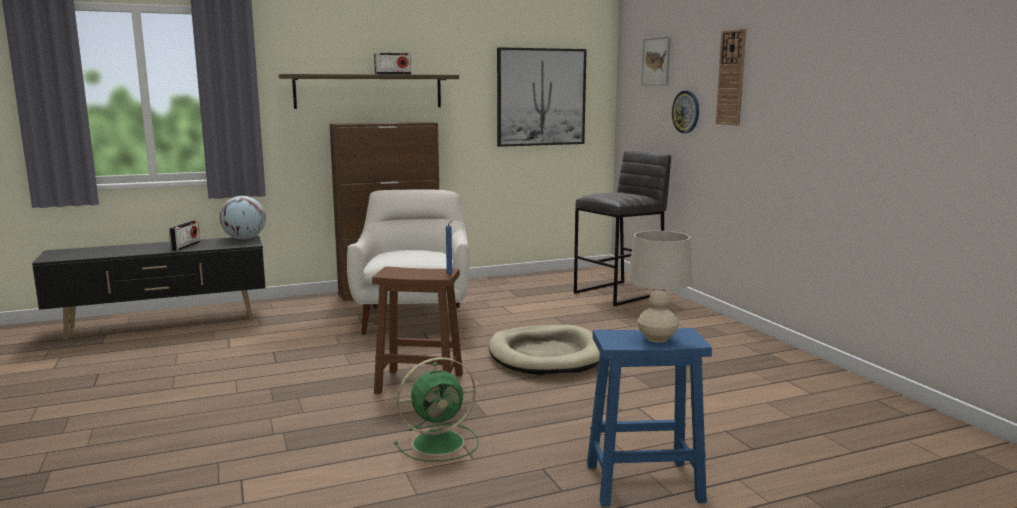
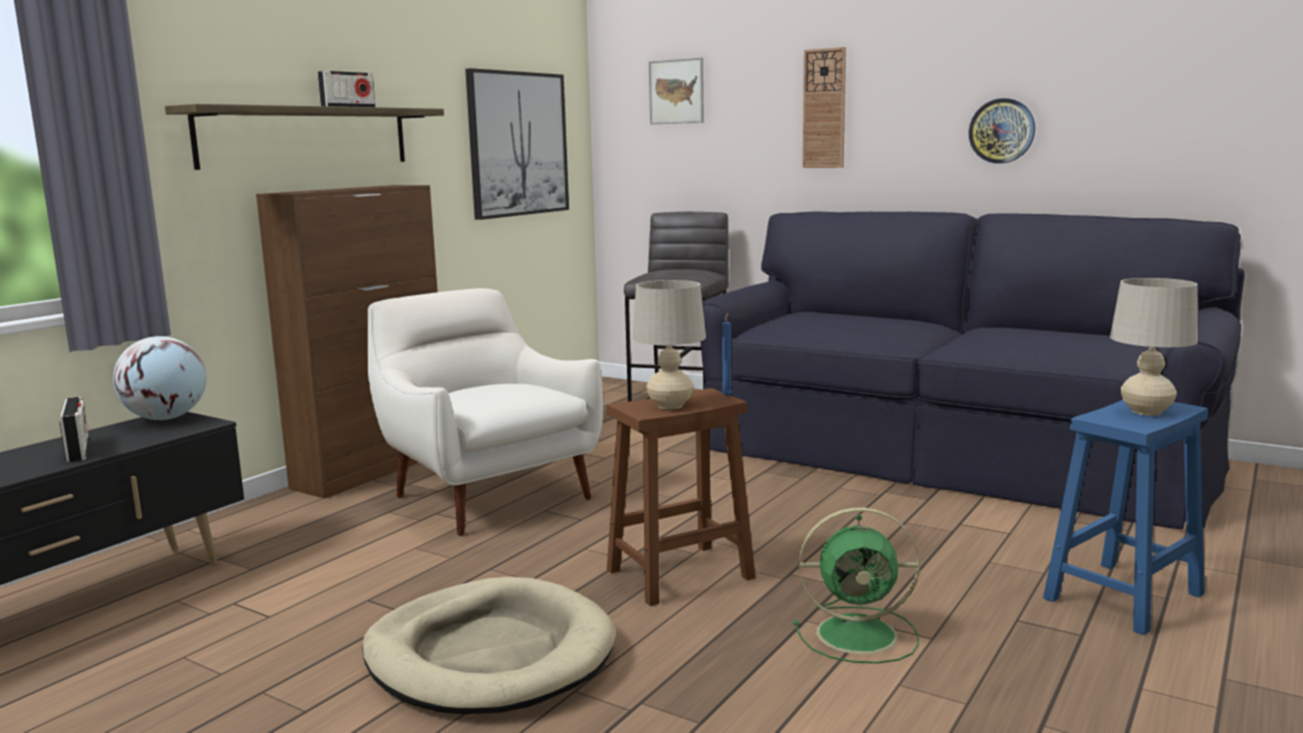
camera: 35 degrees left, 0 degrees up
green fan [394,357,479,462] -> green fan turned 60 degrees clockwise [793,508,920,663]
beige dog bed [489,325,600,375] -> beige dog bed moved to [362,577,616,714]
wall clock [672,91,699,133] -> wall clock moved to [969,98,1035,164]
none -> beige table lamp [632,280,706,409]
none -> black sofa [700,211,1245,529]

